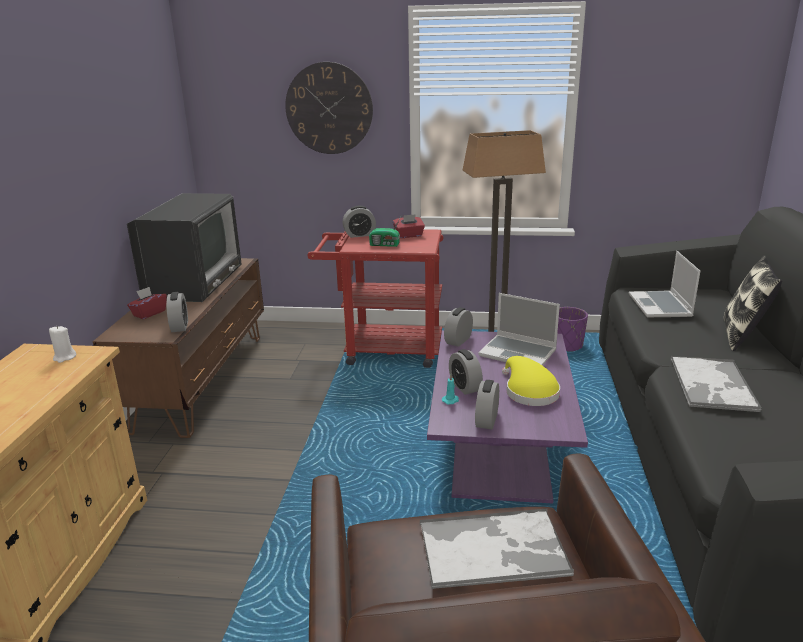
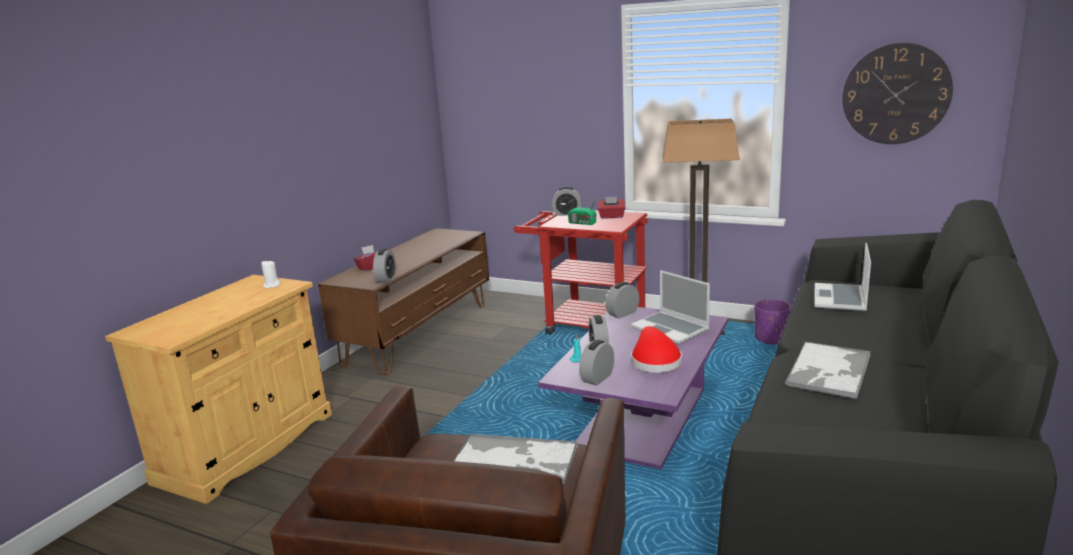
camera: 20 degrees right, 5 degrees down
television [127,193,242,302] -> none
wall clock [285,62,373,154] -> wall clock moved to [842,43,953,144]
yellow hat [502,356,560,406] -> red hat [631,326,682,373]
pillow [724,255,782,351] -> none

